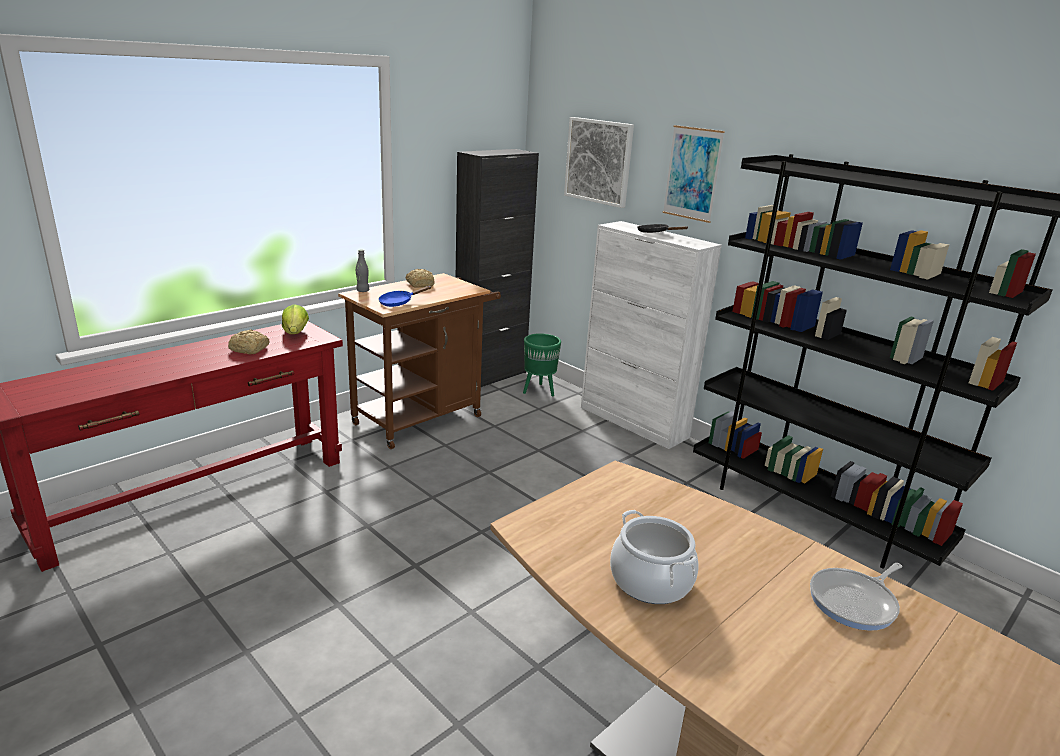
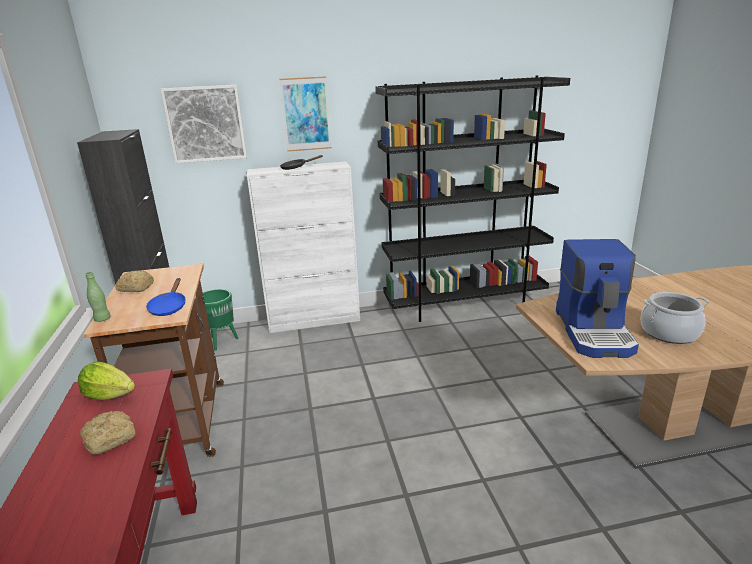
camera: 55 degrees left, 0 degrees up
grey bottle [356,250,369,292] -> green bottle [85,272,111,322]
frying pan [810,563,902,631] -> none
none -> coffee machine [556,239,639,358]

